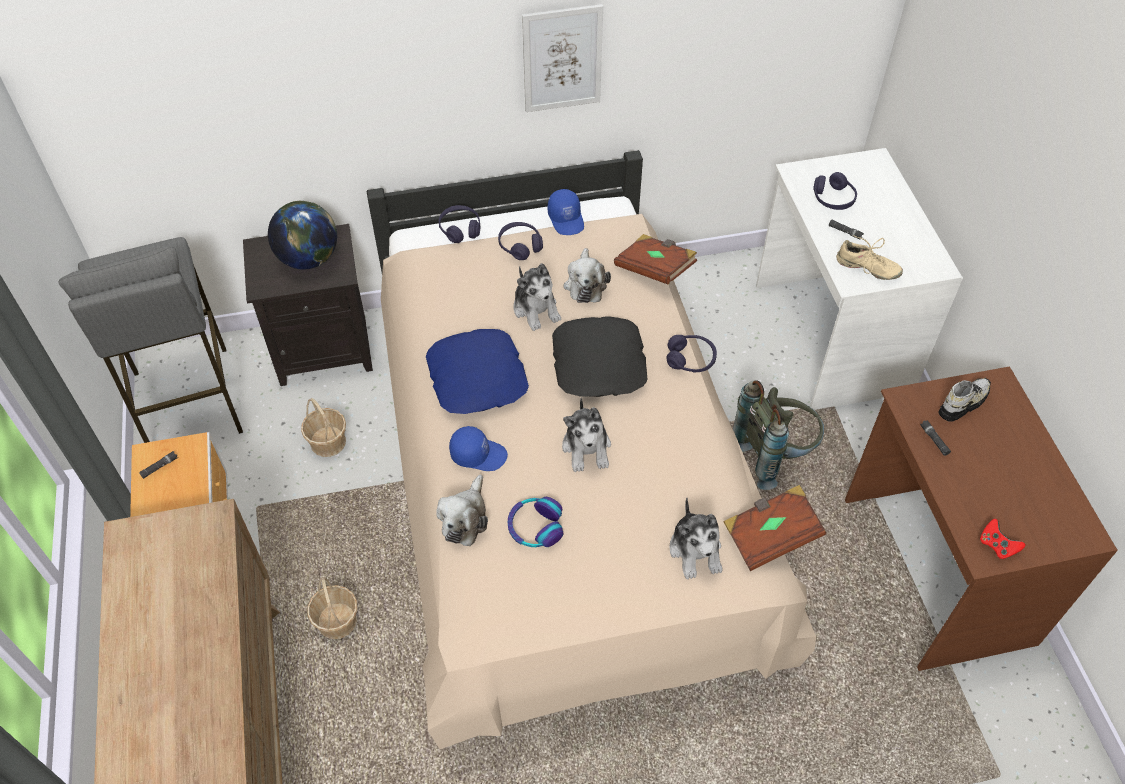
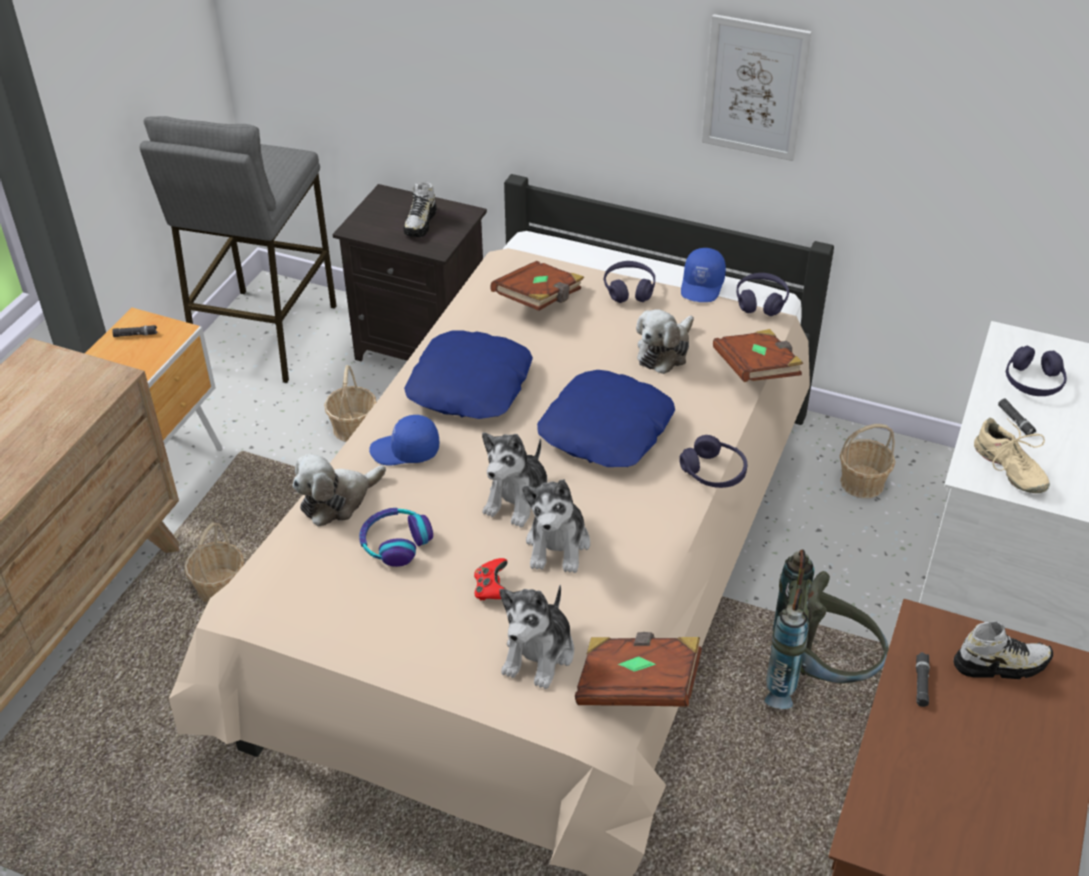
camera: 35 degrees right, 10 degrees down
globe [268,201,337,270] -> shoe [403,182,437,237]
purple headphones [439,205,480,243] -> purple headphones moved to [737,273,789,316]
blue cap [449,426,508,471] -> blue cap turned 135 degrees clockwise [369,415,439,466]
plush toy [513,263,561,331] -> plush toy moved to [522,479,590,573]
black pillow [552,316,647,397] -> blue pillow [537,370,675,467]
red game controller [980,519,1025,559] -> red game controller moved to [474,558,508,601]
none -> brown book [490,261,584,311]
none -> basket [840,424,895,498]

